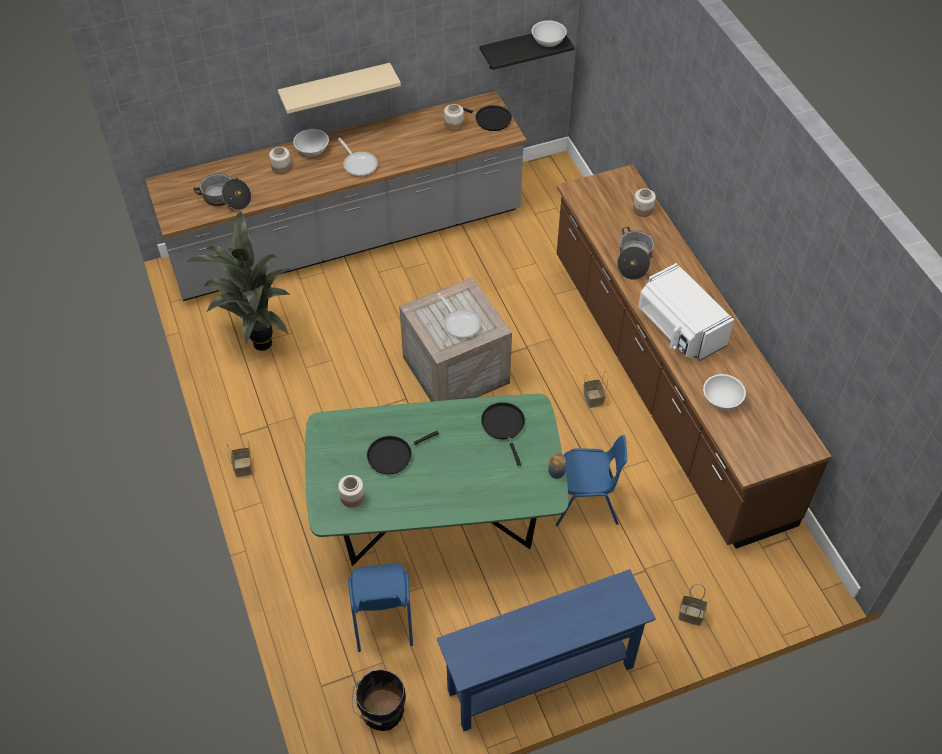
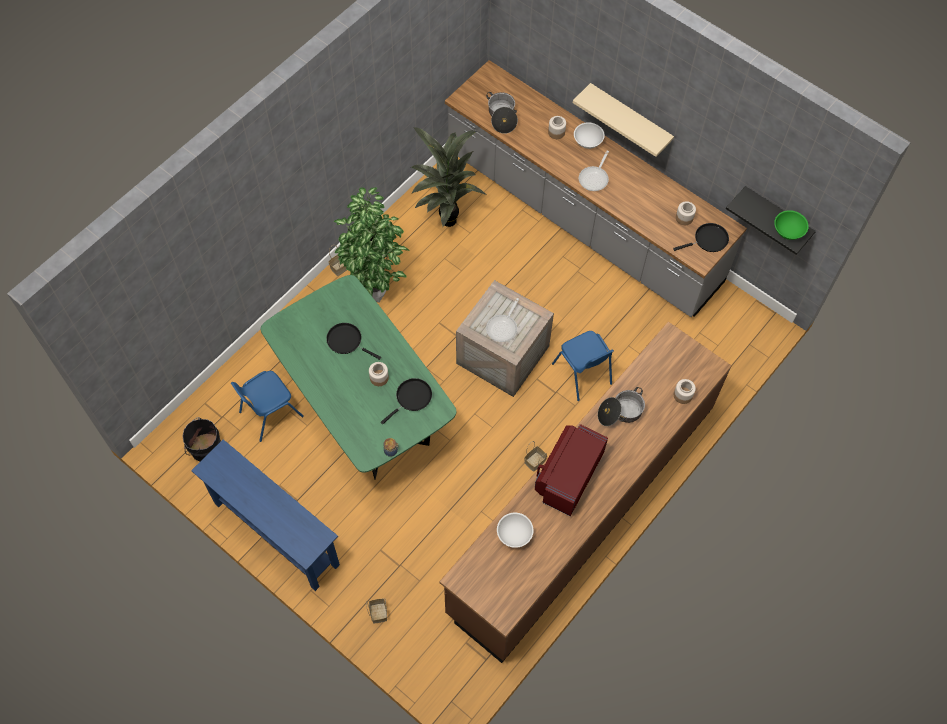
camera: 60 degrees right, 10 degrees up
jar [338,475,365,508] -> jar moved to [369,362,389,386]
black frying pan [462,105,512,131] -> black frying pan turned 105 degrees counterclockwise [673,223,729,252]
white bowl [531,20,567,47] -> green bowl [774,210,809,240]
blue chair [556,435,627,526] -> blue chair moved to [552,331,614,401]
white microwave [638,263,734,361] -> red microwave [535,424,608,516]
none -> potted plant [334,187,410,303]

